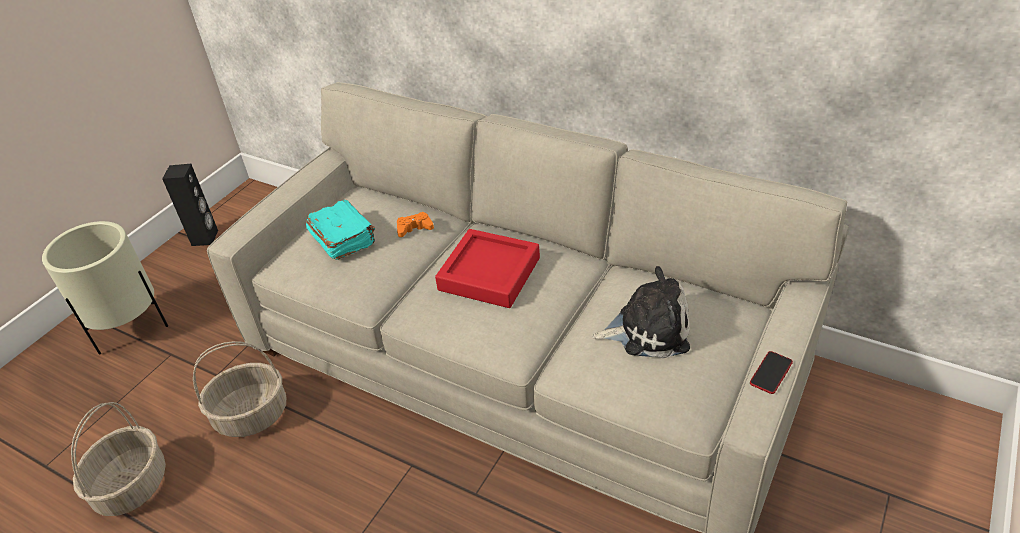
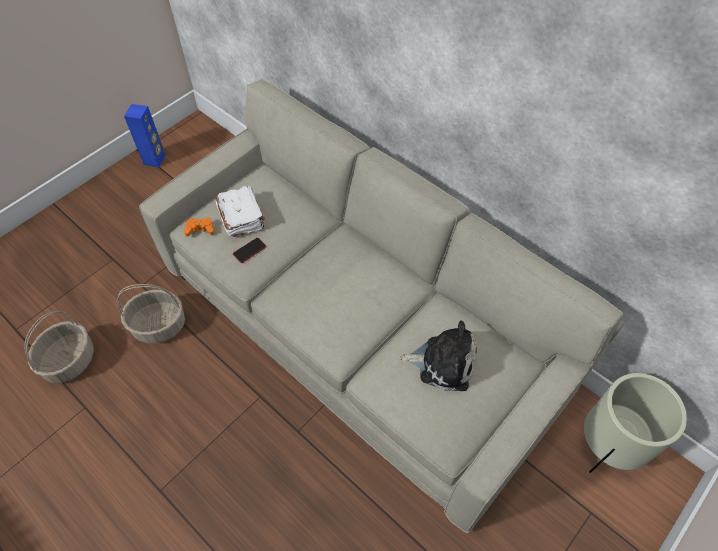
camera: 10 degrees right, 15 degrees up
beige planter [42,221,168,355] -> beige planter moved to [584,373,687,473]
black speaker [162,164,218,246] -> blue speaker [124,104,166,167]
turquoise book [306,200,375,260] -> white book [216,185,265,237]
orange game controller [397,212,434,237] -> orange game controller moved to [184,218,214,236]
red tray [435,229,540,308] -> none
phone [750,351,793,394] -> phone moved to [233,238,266,263]

